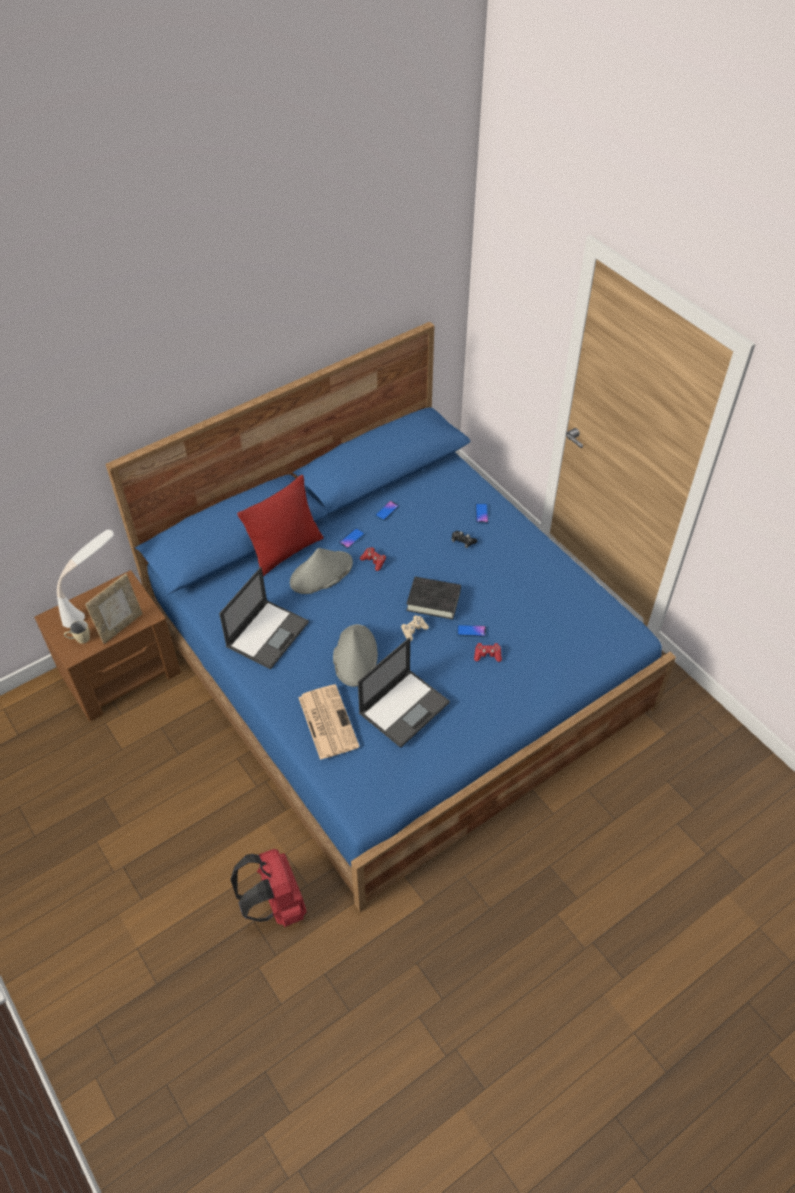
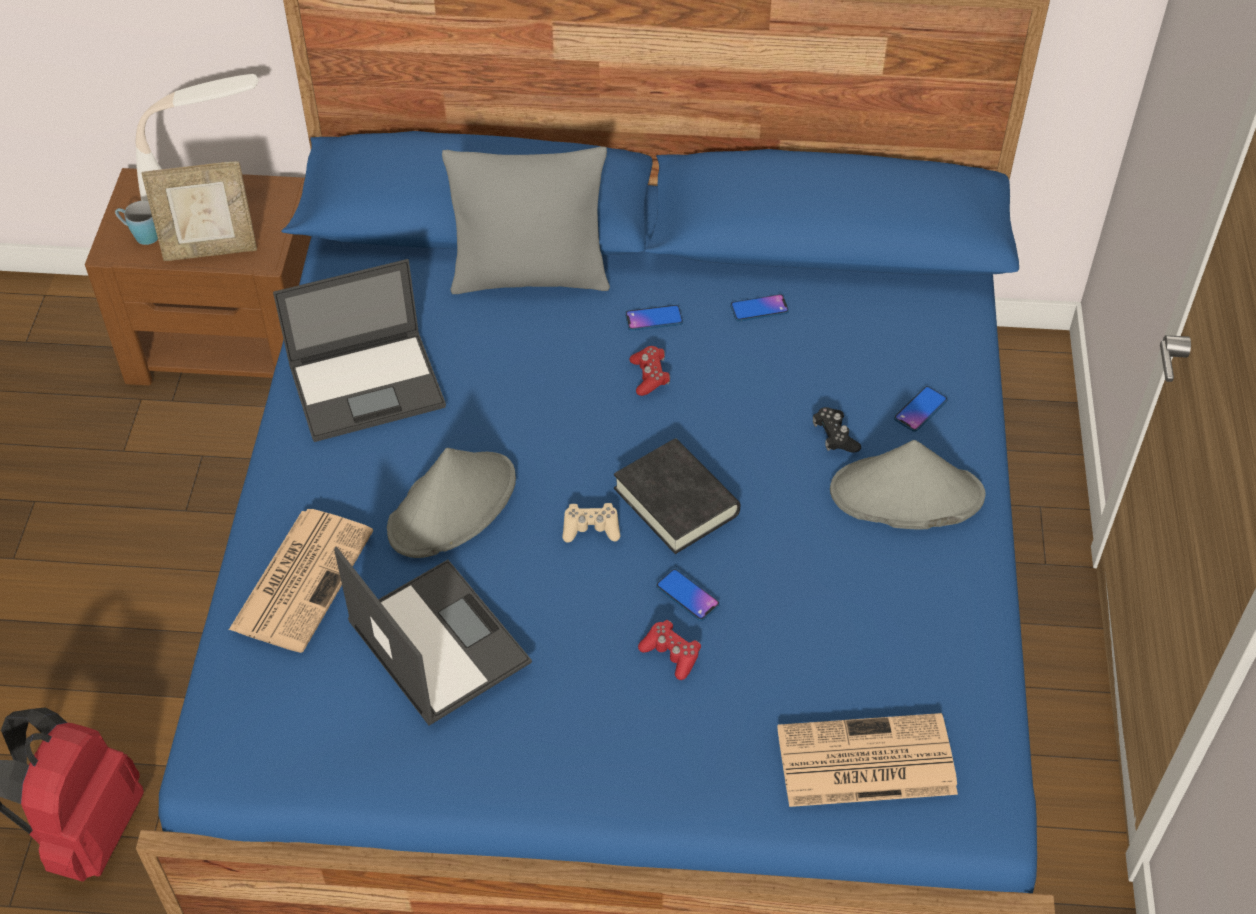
camera: 40 degrees right, 0 degrees up
beige mug [64,620,90,644] -> blue mug [115,201,158,245]
red pillow [237,475,323,577] -> grey pillow [442,146,610,294]
grey hat [290,548,353,594] -> grey hat moved to [830,440,985,529]
laptop [358,637,450,748] -> laptop turned 120 degrees counterclockwise [334,546,532,726]
none -> newspaper [777,713,958,807]

